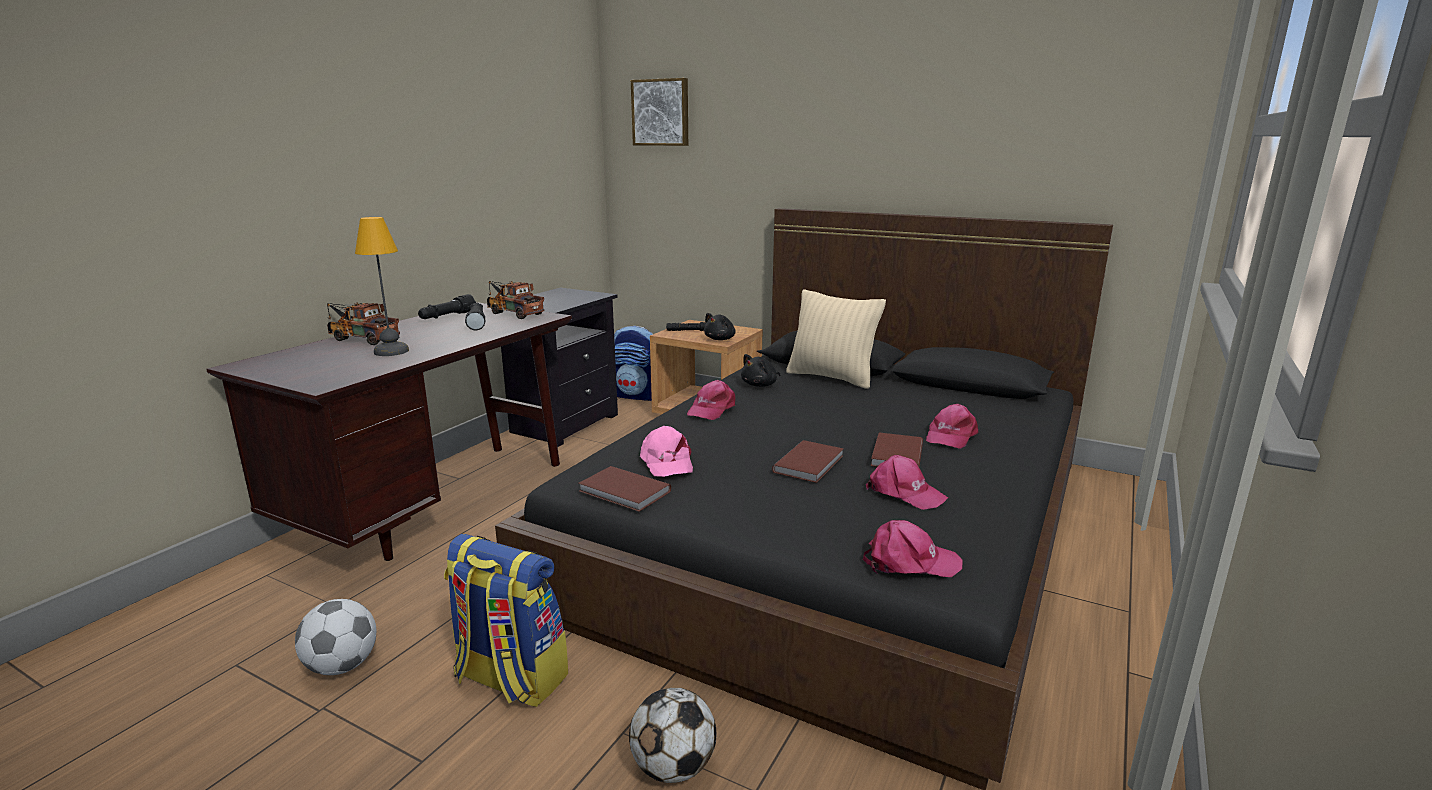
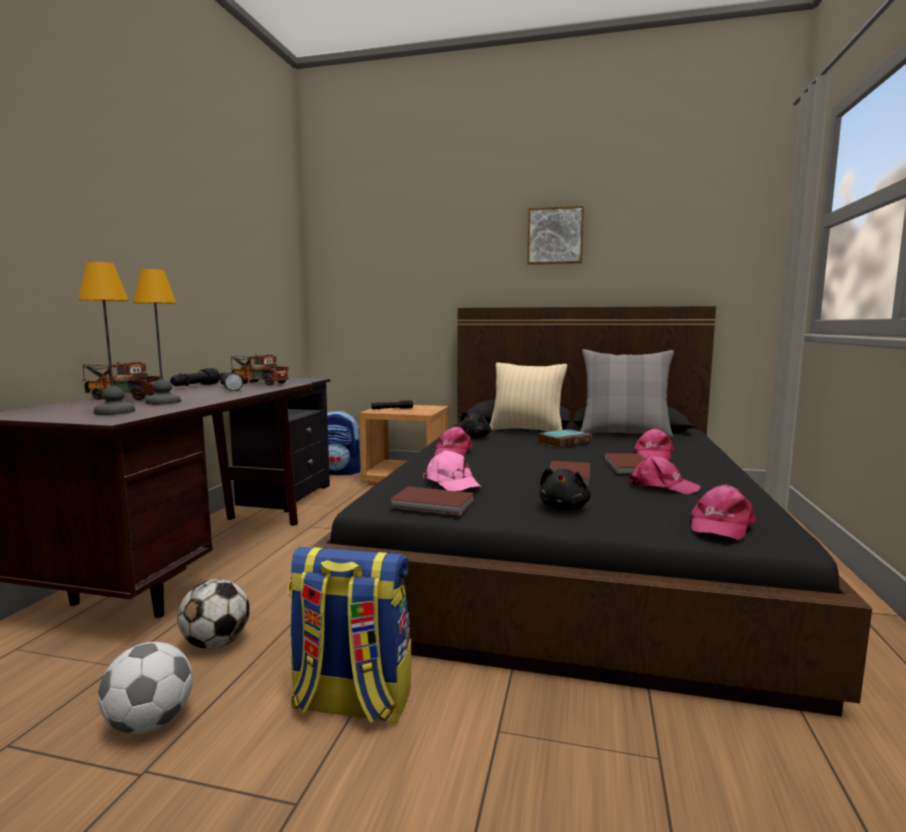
camera: 15 degrees left, 10 degrees down
football [629,688,717,783] -> football moved to [178,579,250,649]
picture [631,78,688,146] -> picture moved to [527,205,584,265]
black plush toy [704,313,736,340] -> black plush toy moved to [540,467,591,510]
pink cap [863,520,962,577] -> pink cap turned 135 degrees clockwise [691,484,757,540]
none -> table lamp [78,262,135,415]
none -> book [538,429,592,448]
none -> grey pillow [580,349,674,438]

